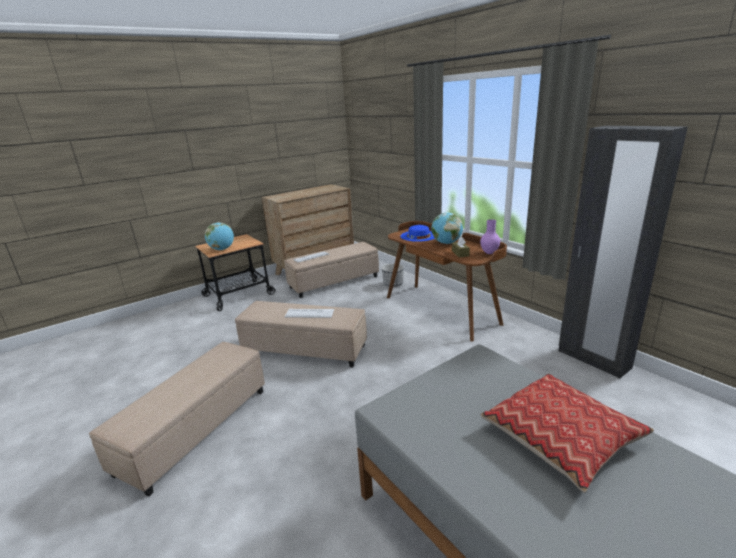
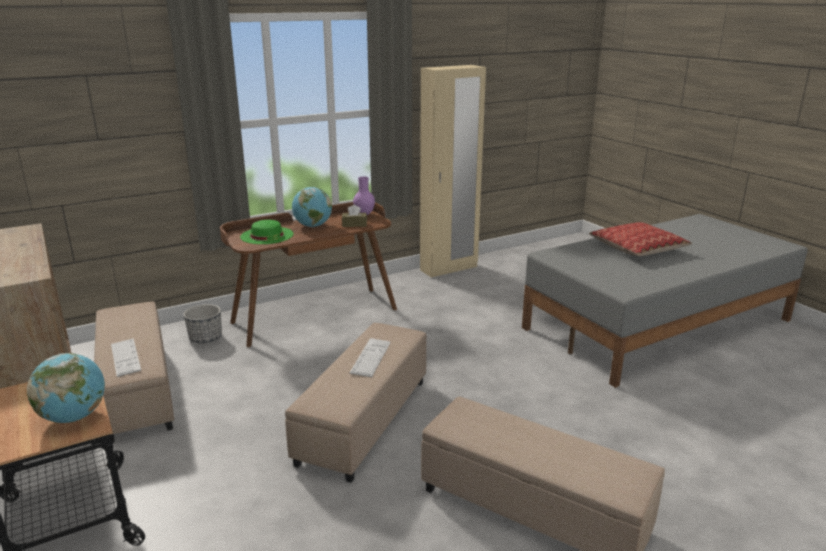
camera: 85 degrees left, 0 degrees up
blue hat [401,225,435,242] -> green hat [240,220,294,244]
black wardrobe [559,126,688,379] -> beige wardrobe [420,65,486,278]

